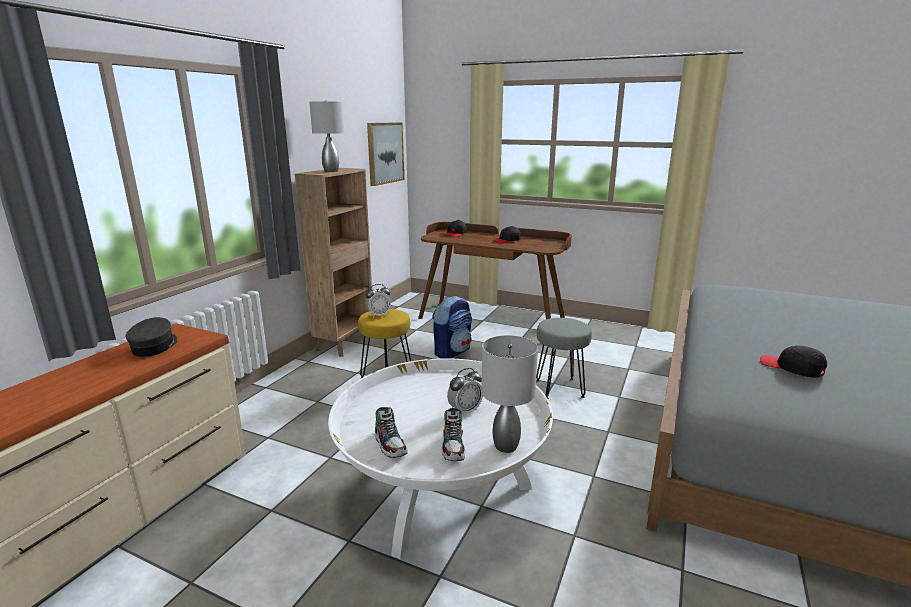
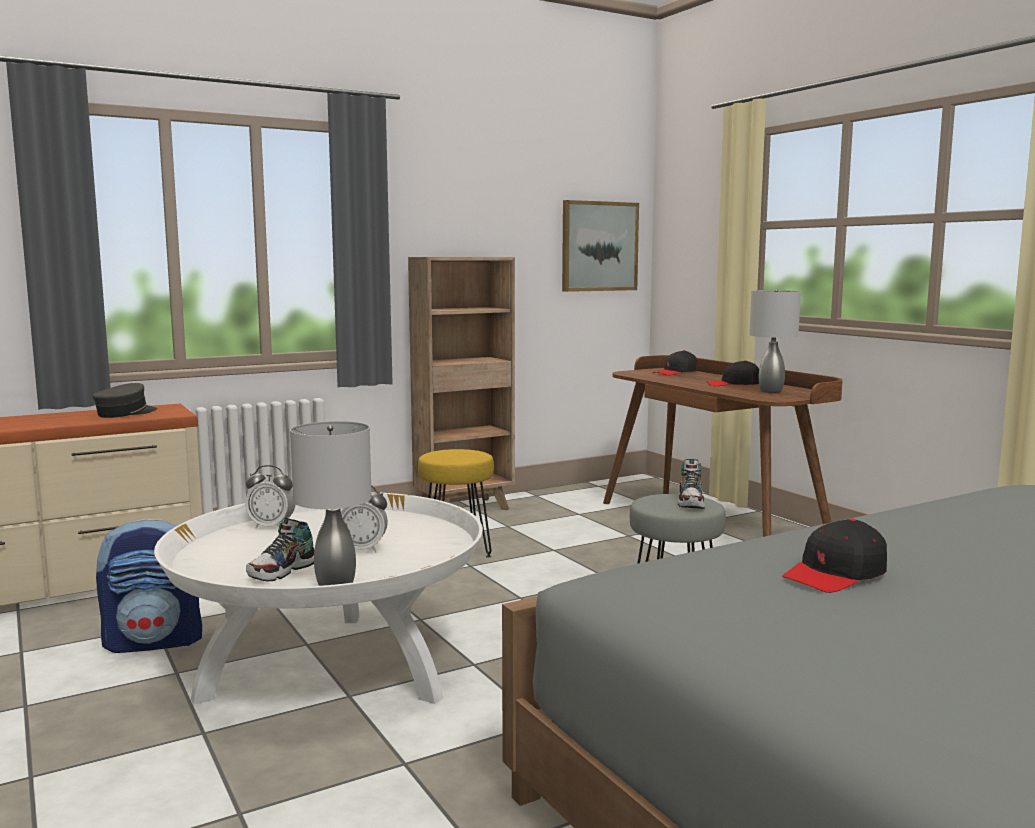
camera: 35 degrees right, 10 degrees down
grey table lamp [309,101,344,172] -> grey table lamp moved to [749,289,801,393]
alarm clock [366,284,391,318] -> alarm clock moved to [245,465,296,528]
shoe [375,407,408,458] -> shoe moved to [678,459,705,509]
backpack [432,296,472,358] -> backpack moved to [96,519,202,653]
black cap [760,345,827,377] -> black cap turned 120 degrees counterclockwise [782,519,887,593]

